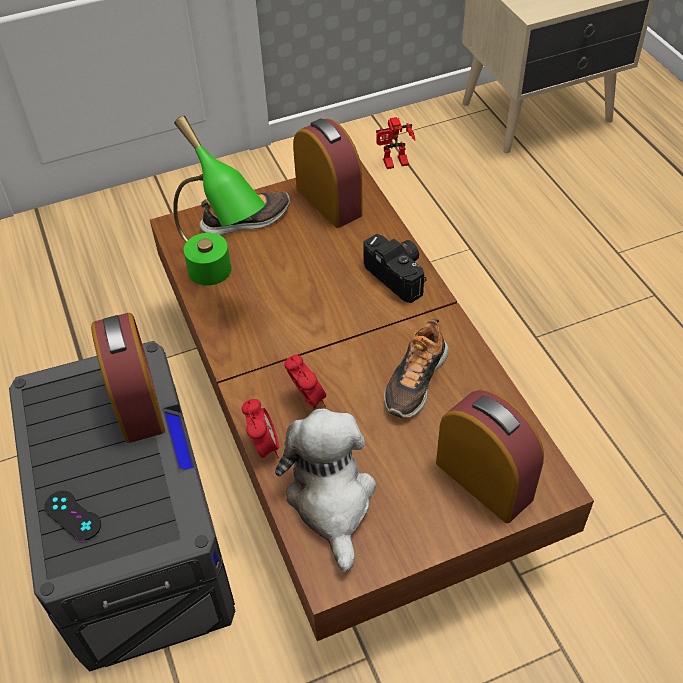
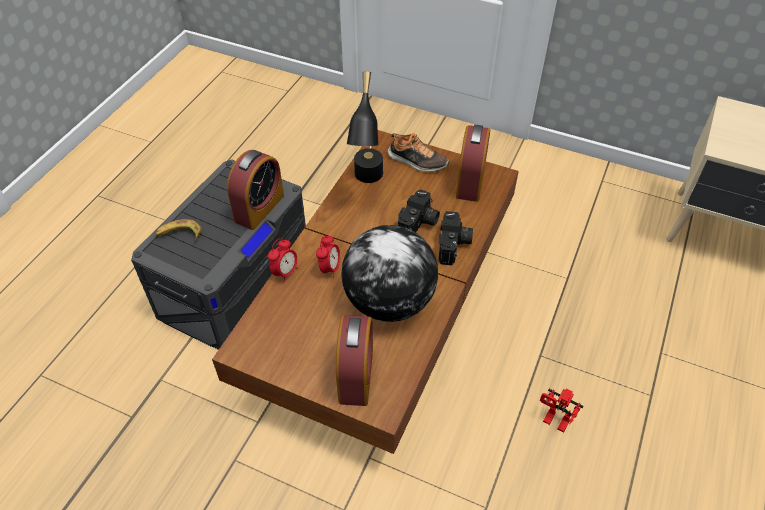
camera: 45 degrees right, 0 degrees up
black game controller [45,491,101,541] -> banana [155,219,202,240]
green table lamp [173,116,265,286] -> black table lamp [347,71,383,183]
plush toy [275,408,376,572] -> none
toy robot [376,117,415,169] -> toy robot moved to [540,388,584,433]
shoe [384,319,449,418] -> globe [341,225,438,322]
none -> camera [398,189,440,232]

